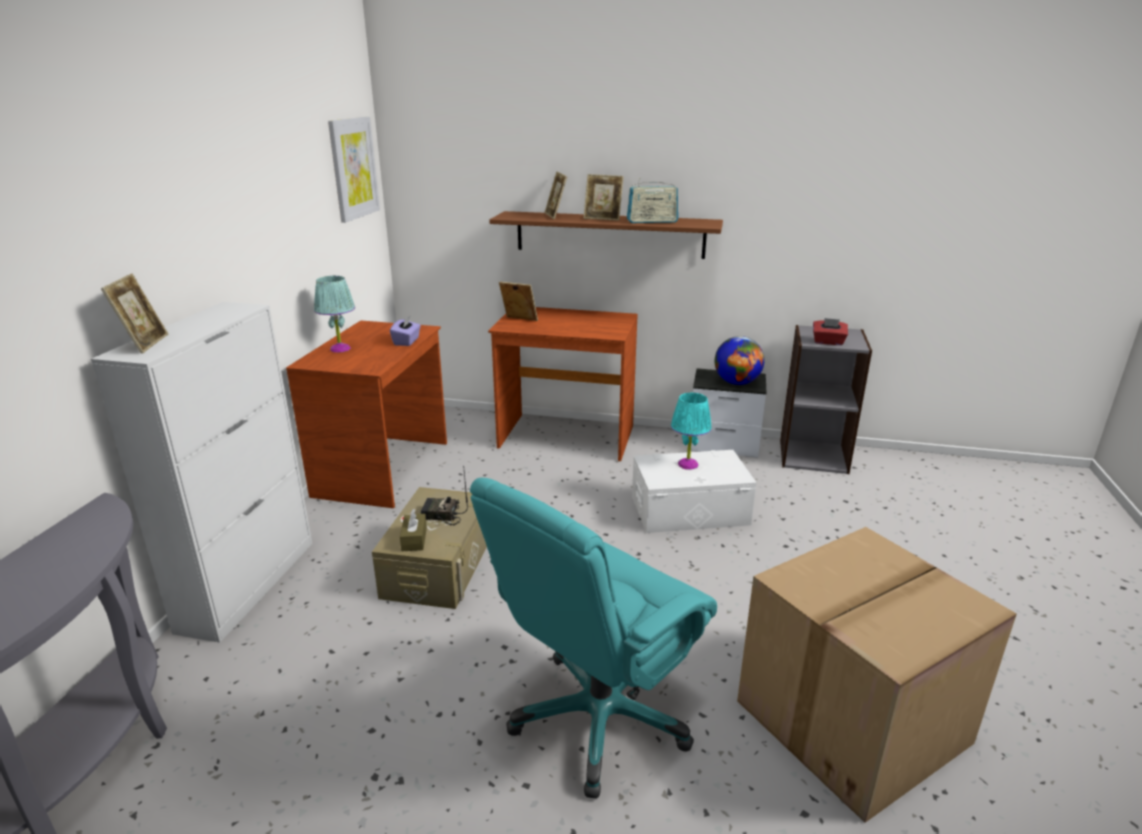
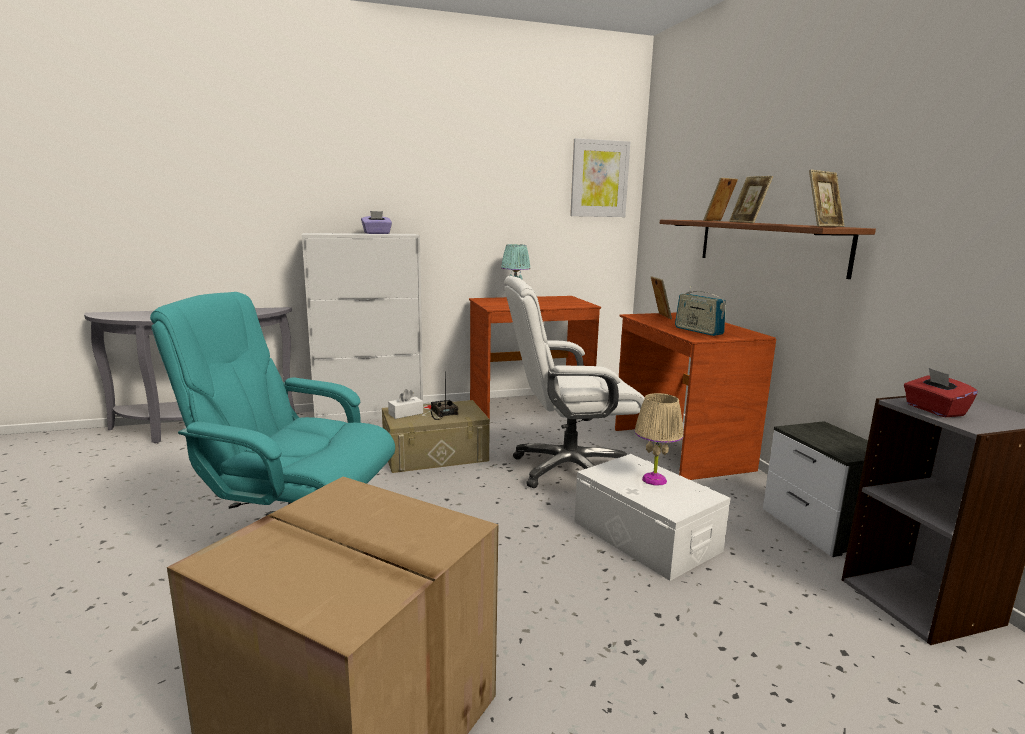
camera: 60 degrees right, 10 degrees down
picture frame [101,274,168,354] -> picture frame moved to [809,170,845,227]
purple tissue box [390,315,421,346] -> purple tissue box moved to [361,211,392,234]
brown tissue box [400,509,427,551] -> white tissue box [388,389,423,419]
radio [627,178,678,223] -> radio moved to [675,286,726,336]
turquoise table lamp [671,392,712,470] -> beige table lamp [634,393,683,486]
globe [715,336,765,385] -> none
none -> white office chair [504,276,645,488]

